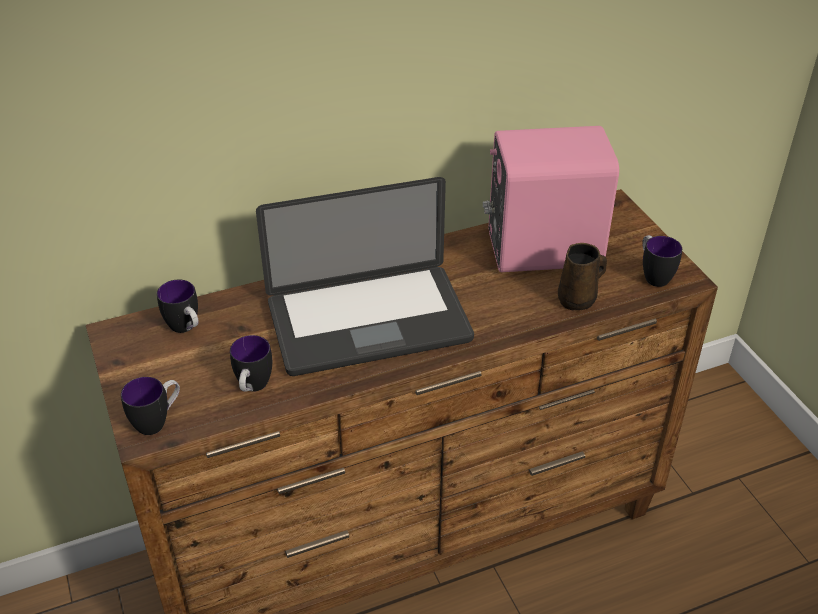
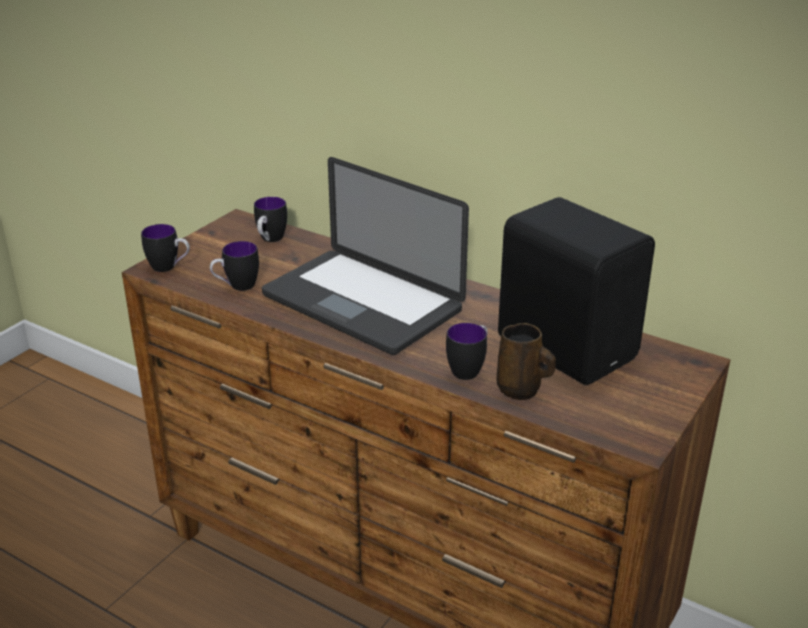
camera: 55 degrees right, 10 degrees down
pink speaker [483,126,619,272] -> black speaker [498,197,655,385]
mug [642,235,682,287] -> mug moved to [446,323,488,380]

